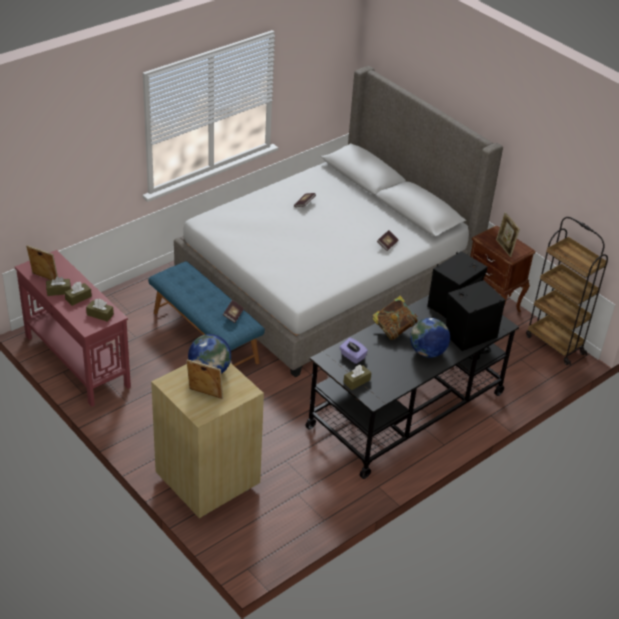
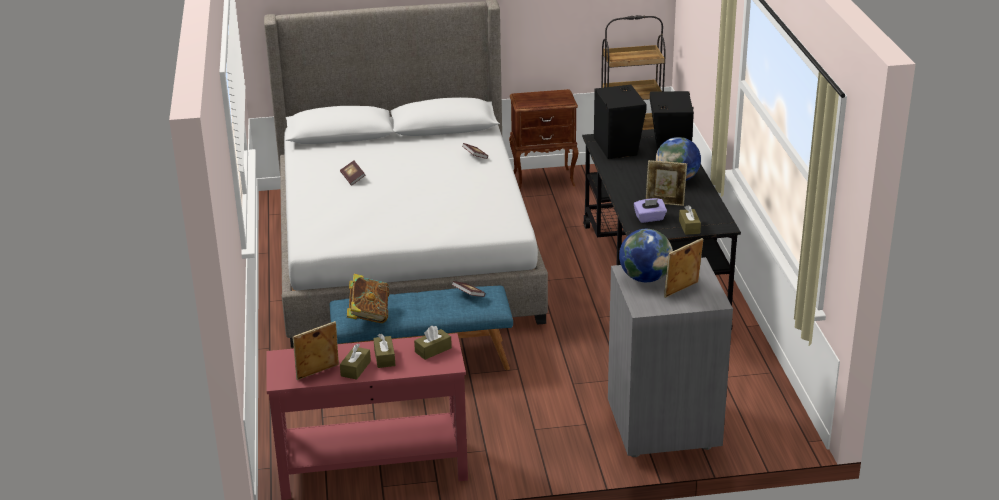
camera: 55 degrees left, 10 degrees down
brown dresser [151,363,264,518] -> grey dresser [608,257,733,457]
book [372,296,418,340] -> book moved to [347,274,389,323]
picture frame [496,212,520,257] -> picture frame moved to [646,160,687,206]

